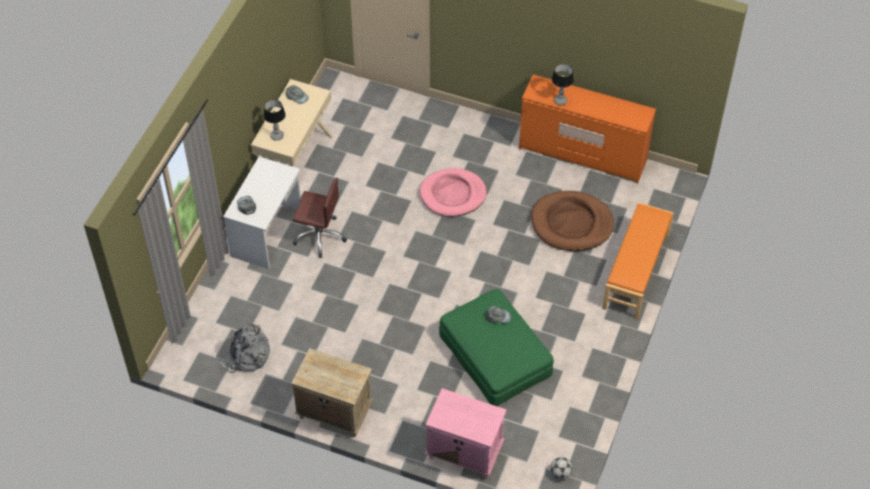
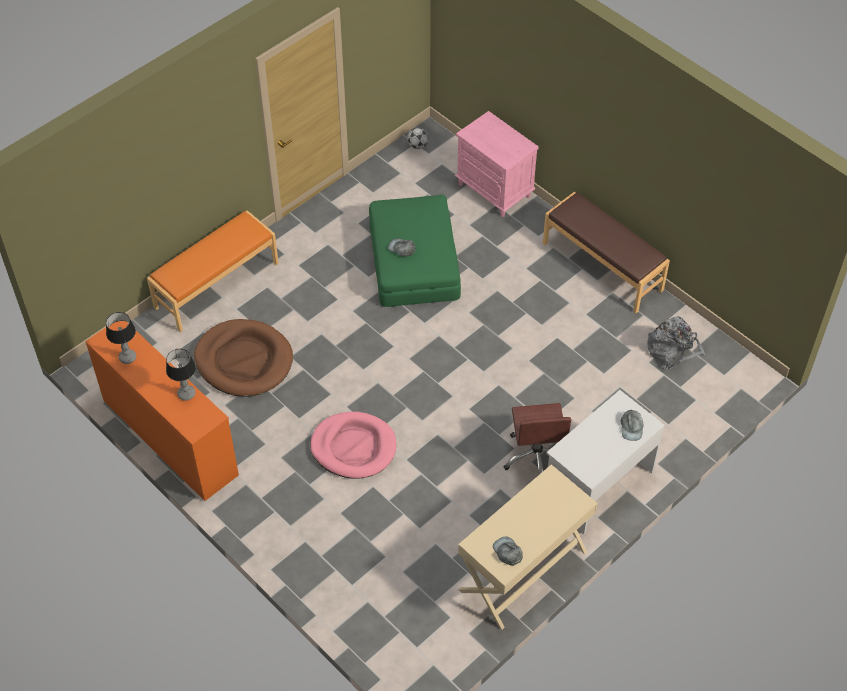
camera: 155 degrees left, 0 degrees up
table lamp [263,99,286,141] -> table lamp moved to [106,312,136,364]
beige nightstand [291,348,373,437] -> brown bench [543,192,670,314]
brown office chair [293,178,347,258] -> brown office chair turned 135 degrees counterclockwise [503,403,571,474]

